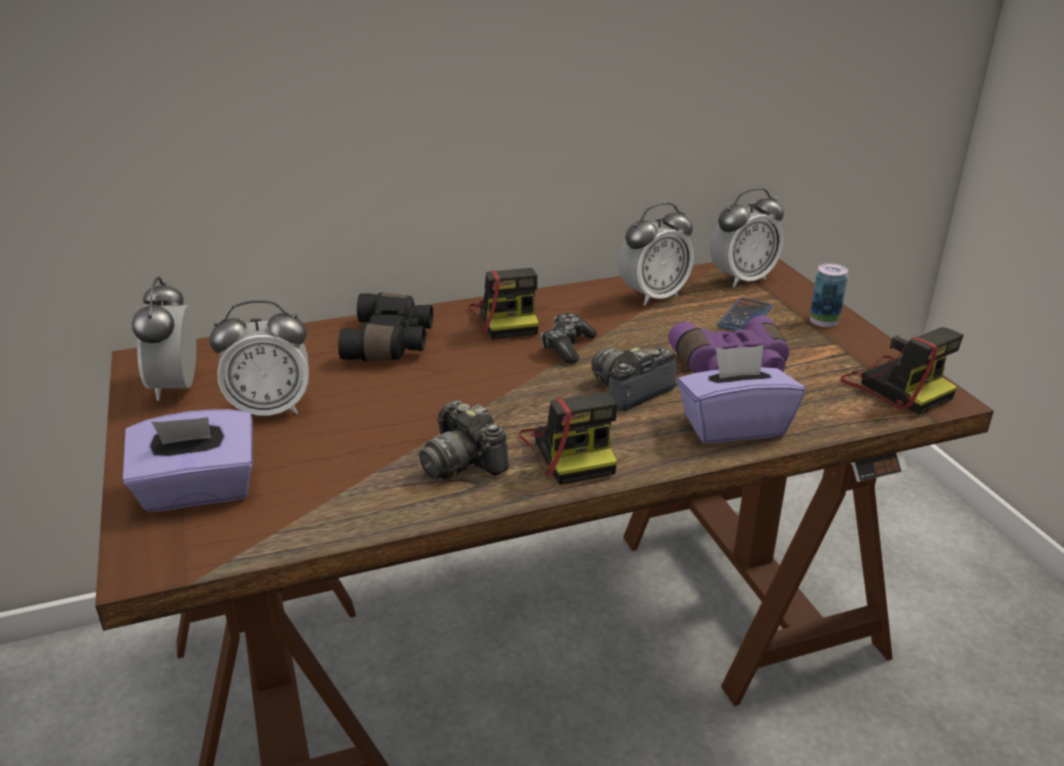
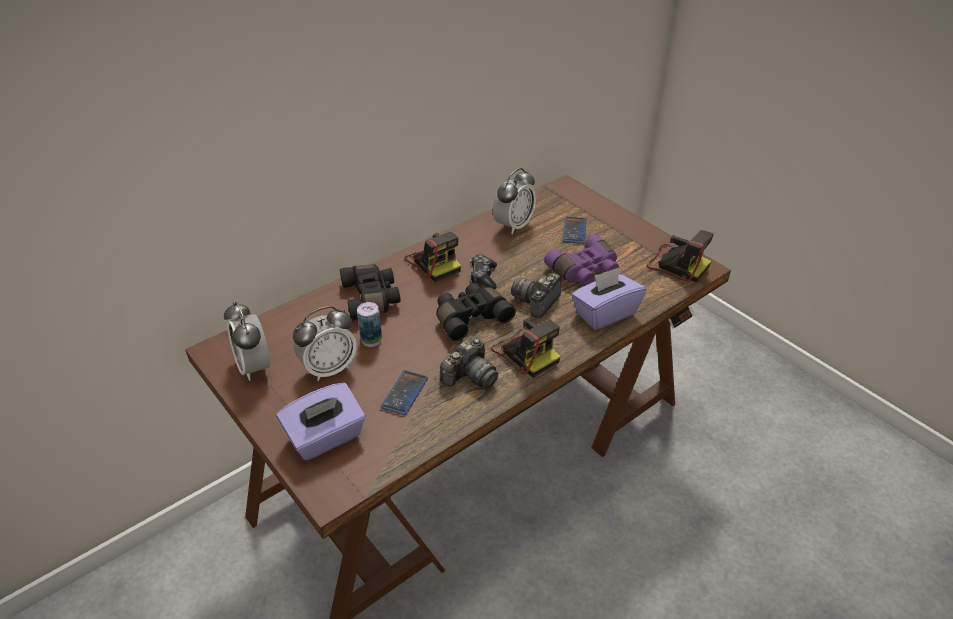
camera: 20 degrees left, 10 degrees up
camera [419,400,509,480] -> camera turned 75 degrees counterclockwise [440,338,498,388]
alarm clock [710,188,784,288] -> none
can [810,263,848,327] -> can moved to [357,302,382,347]
none -> phone [381,370,428,415]
none -> black binoculars [436,283,516,341]

